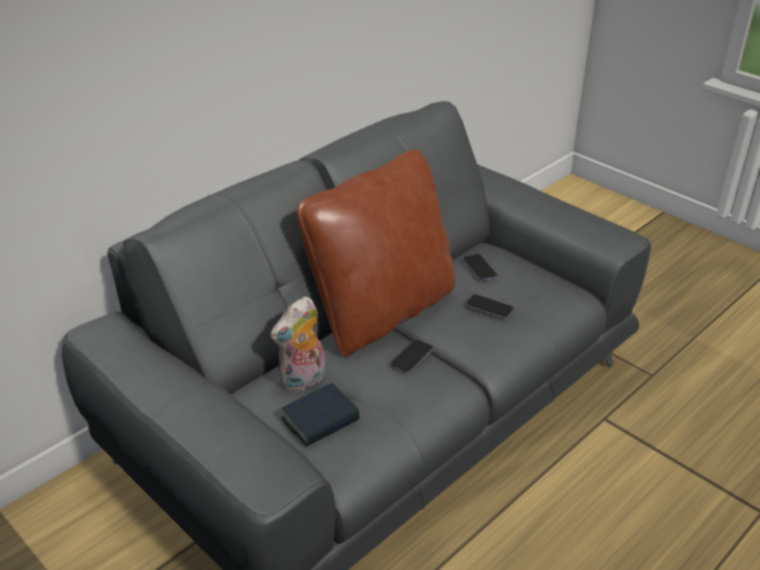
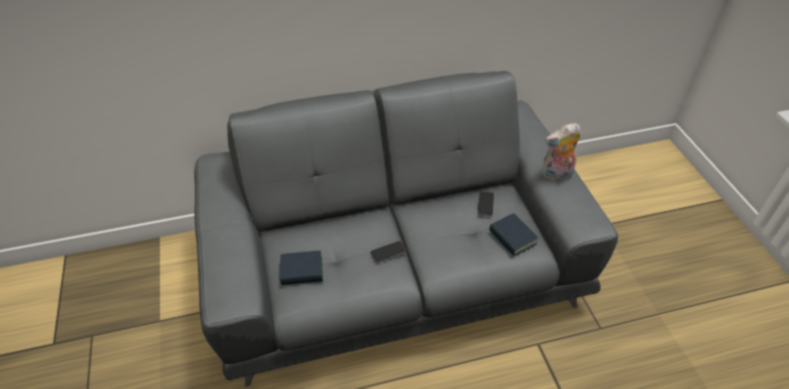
camera: 30 degrees right, 10 degrees up
plush toy [270,296,326,392] -> plush toy moved to [542,123,581,180]
brown pillow [297,150,455,357] -> none
phone [466,294,514,319] -> none
none -> book [489,213,538,256]

